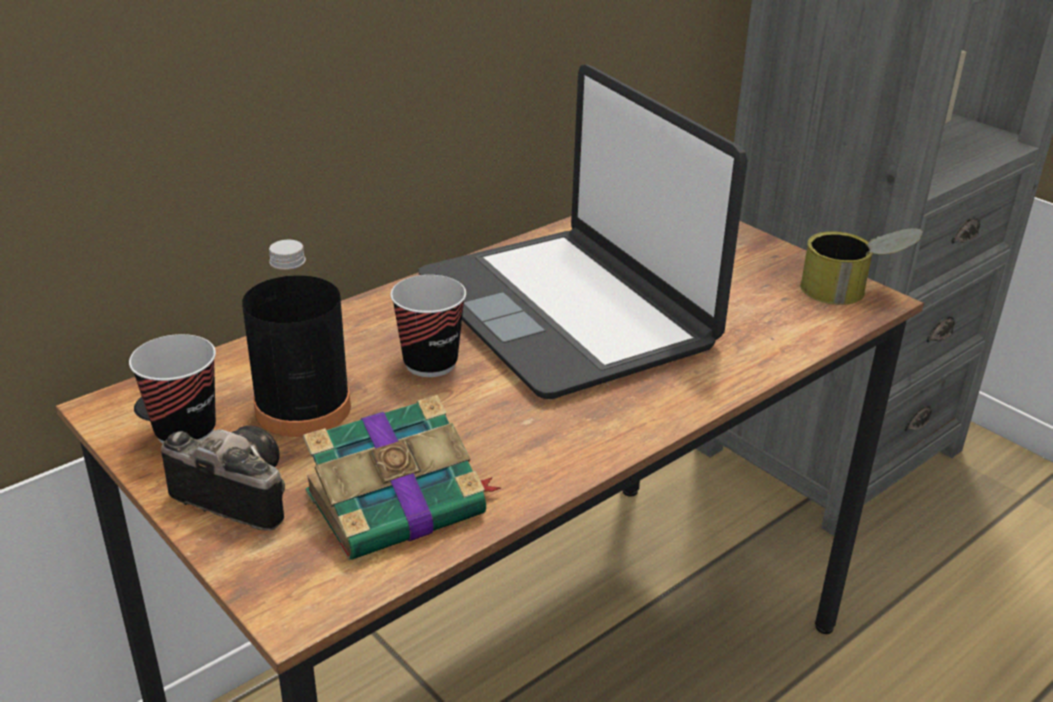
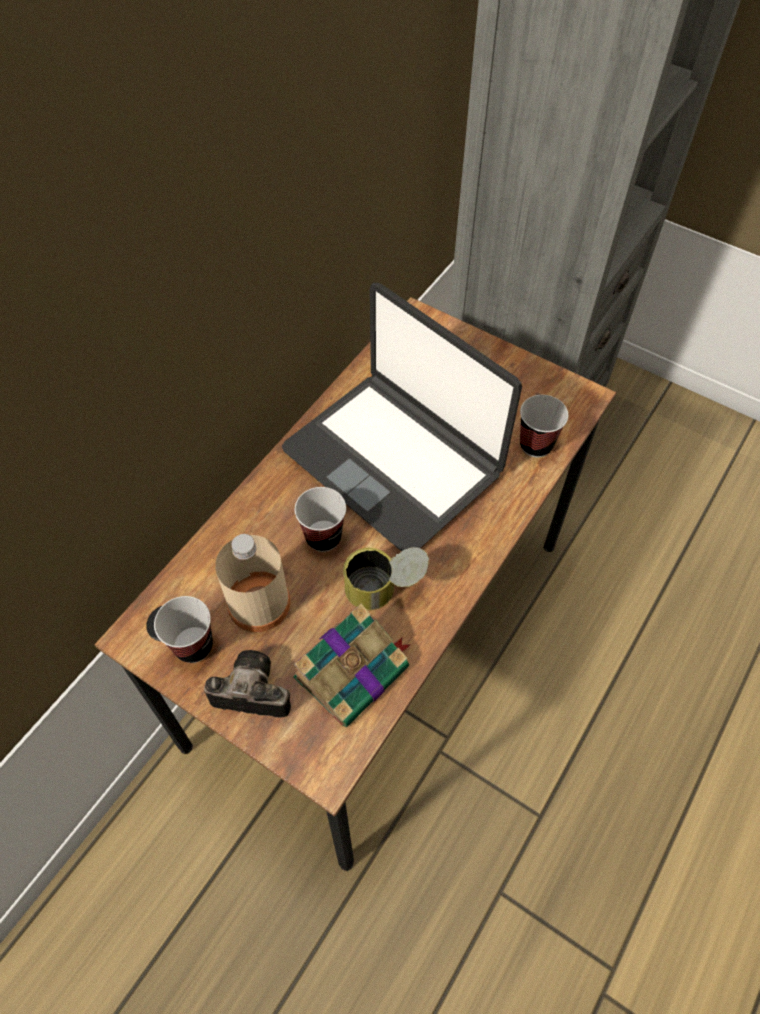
camera: 15 degrees left, 25 degrees up
black bottle [242,240,351,437] -> beige bottle [215,534,290,632]
can [800,228,923,305] -> can moved to [343,547,429,610]
none -> cup [520,395,568,458]

